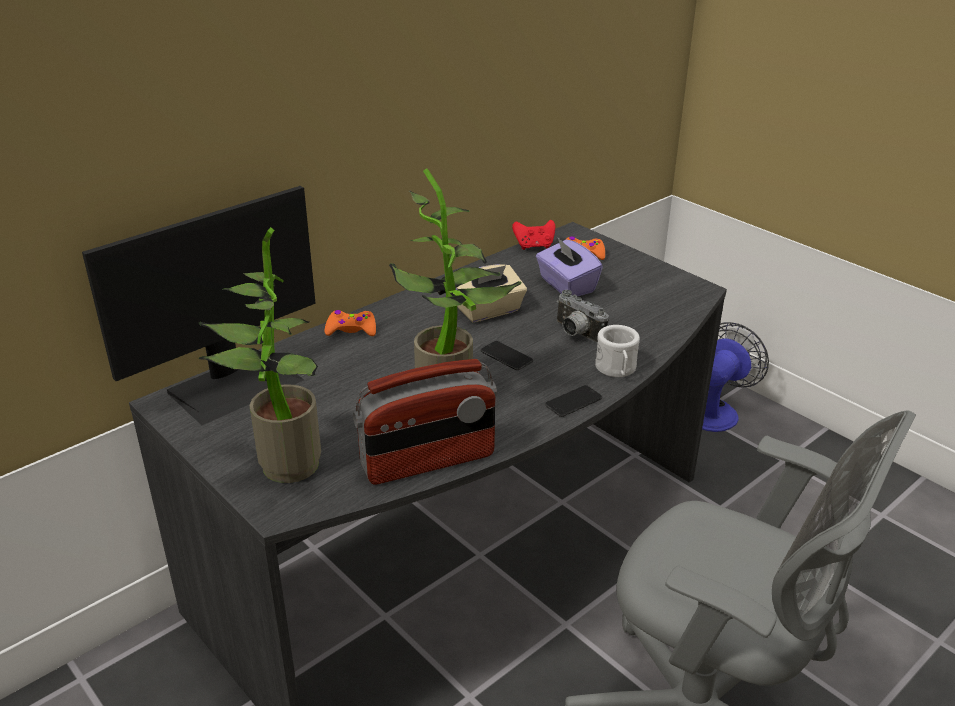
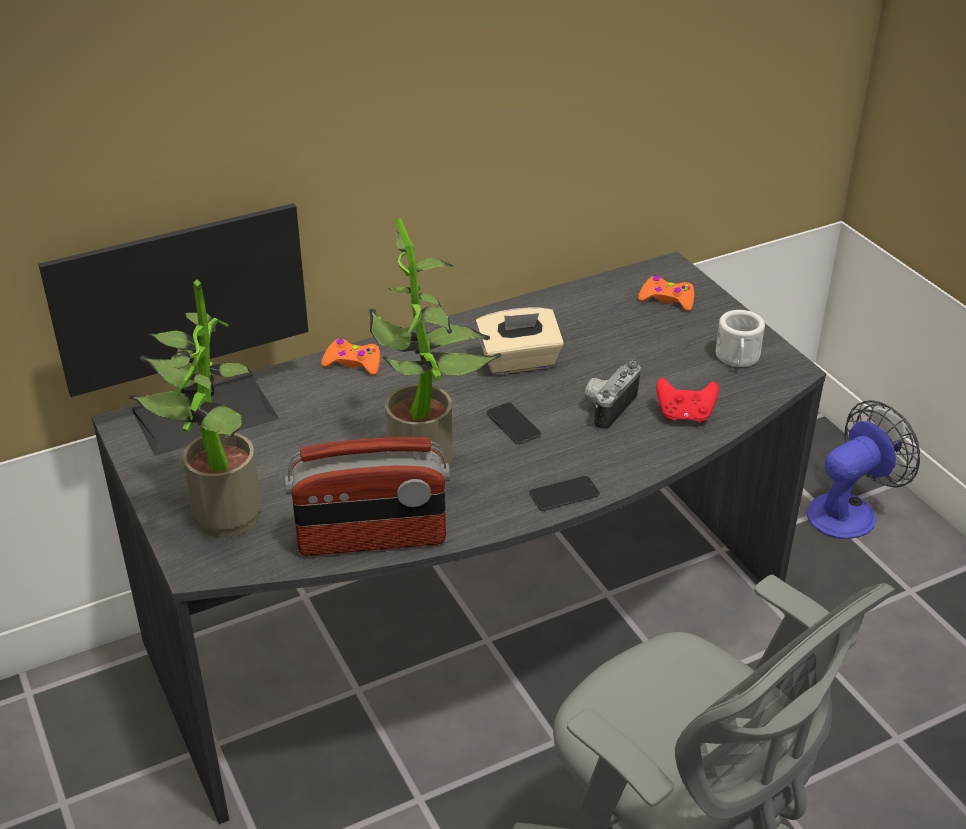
camera: 15 degrees right, 5 degrees up
red game controller [512,220,555,250] -> red game controller moved to [656,378,719,422]
purple tissue box [536,237,603,296] -> none
camera [556,290,609,344] -> camera turned 60 degrees clockwise [584,359,641,430]
white mug [595,325,640,377] -> white mug moved to [716,310,765,367]

